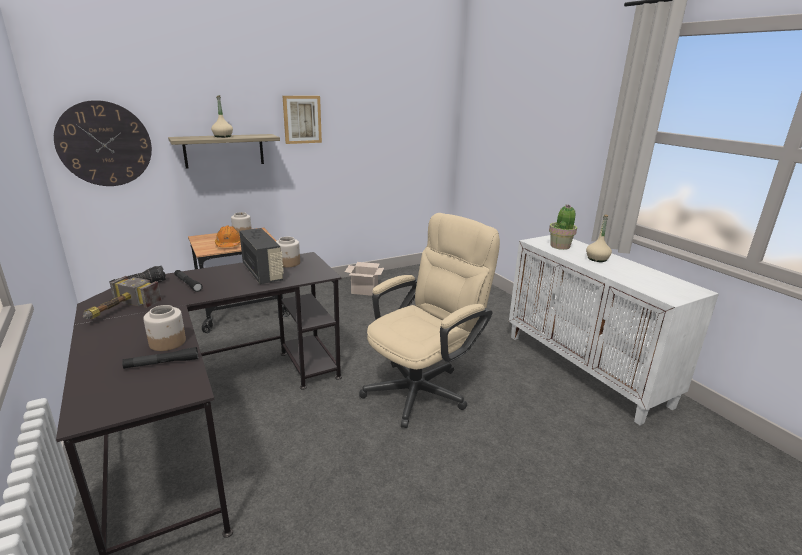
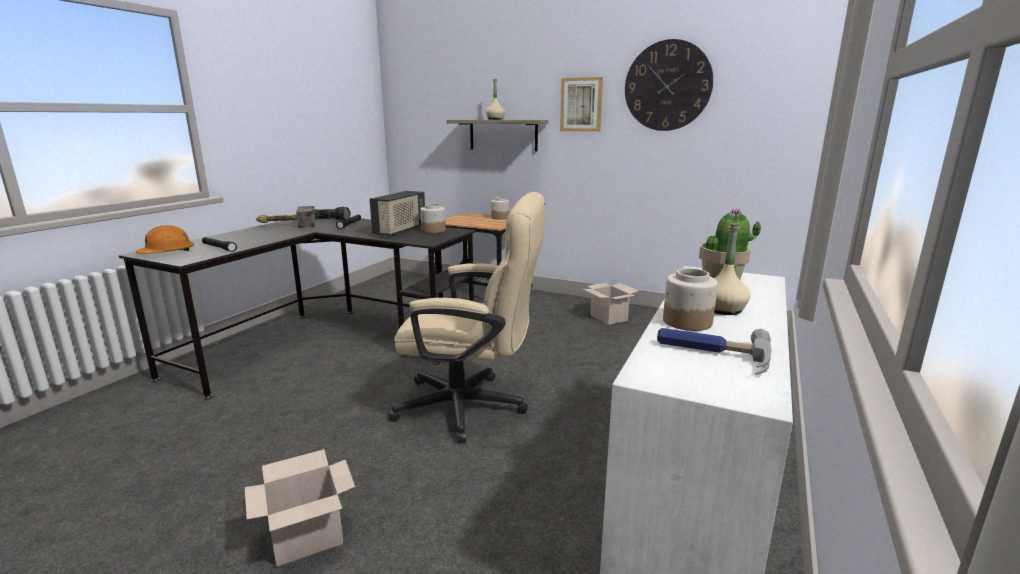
camera: 55 degrees right, 5 degrees down
wall clock [54,100,152,186] -> wall clock moved to [625,39,713,131]
jar [143,305,186,351] -> jar moved to [663,268,718,331]
orange hard hat [215,226,240,247] -> orange hard hat moved to [136,225,194,254]
none -> cardboard box [245,449,355,566]
none -> hammer [657,328,771,375]

